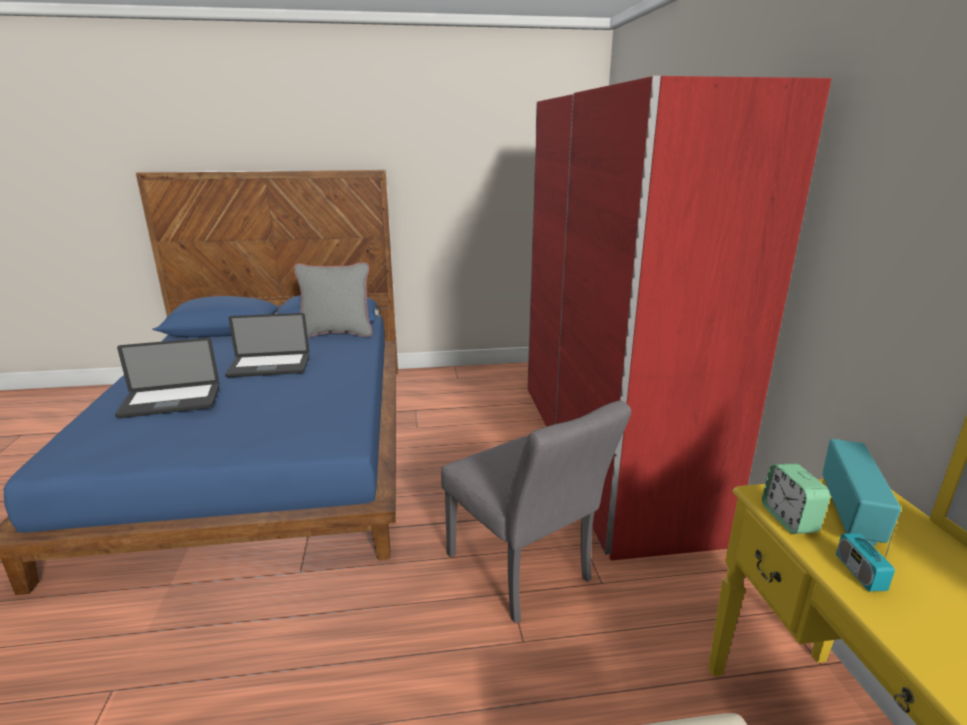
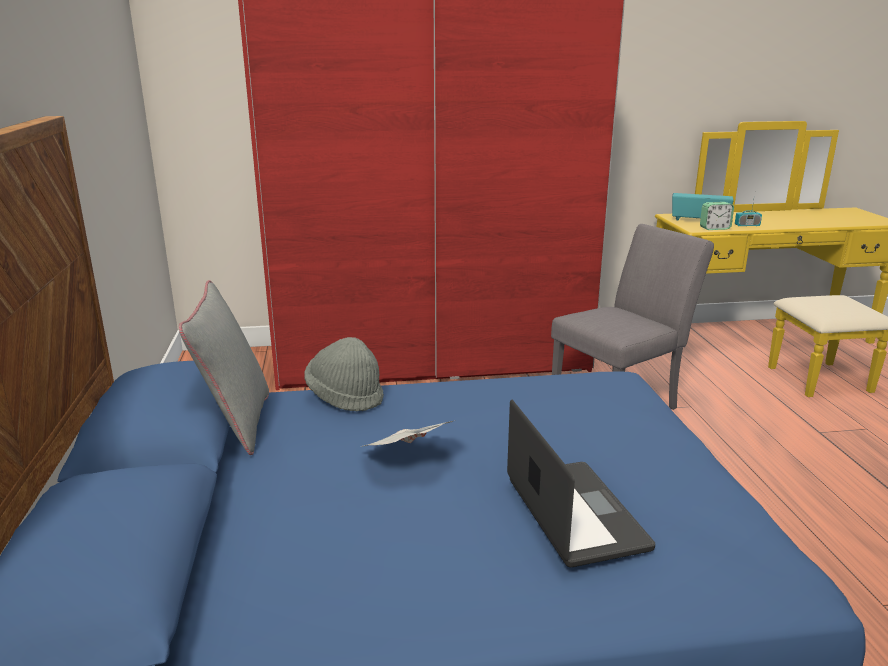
camera: 90 degrees left, 0 degrees up
laptop [225,313,309,377] -> newspaper [362,420,456,447]
none -> grey hat [304,337,384,412]

